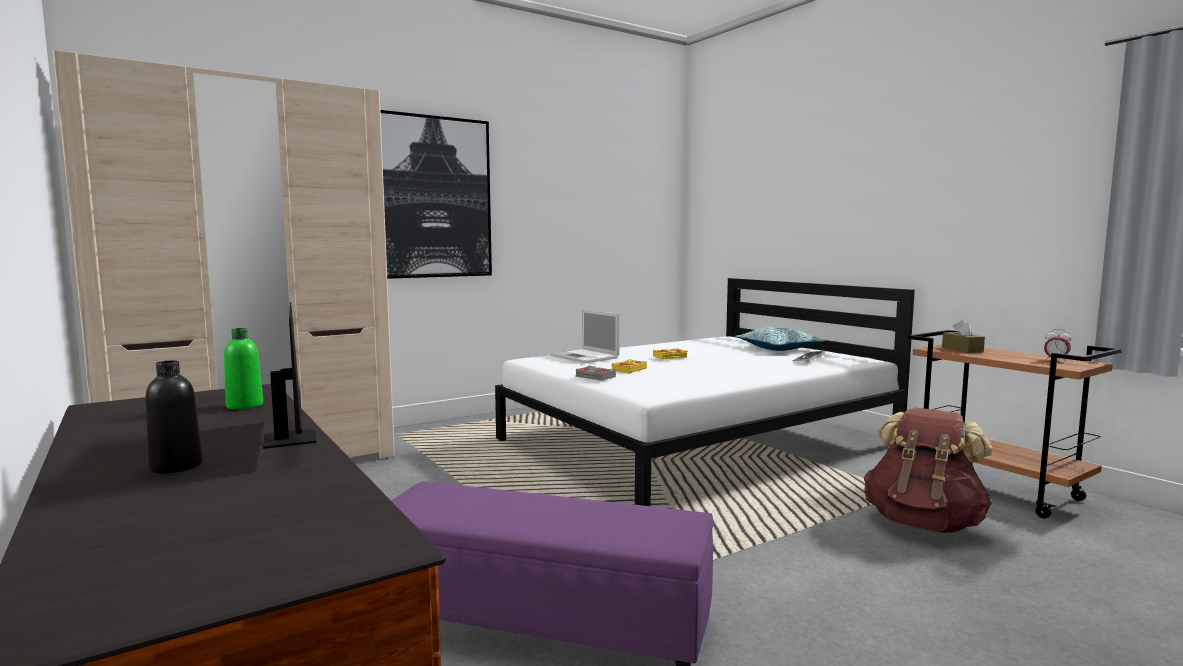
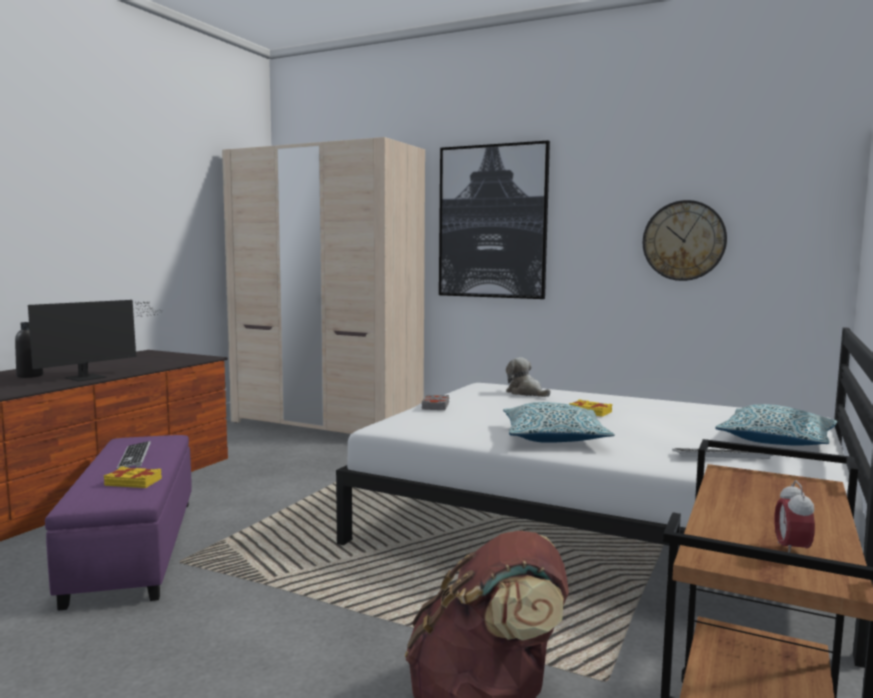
camera: 60 degrees right, 0 degrees up
green bottle [224,328,263,409] -> none
laptop [551,309,620,363] -> plush toy [506,357,551,397]
yellow book [612,359,647,373] -> yellow book moved to [103,466,162,488]
brown tissue box [942,320,985,353] -> none
none -> keyboard [117,441,151,469]
none -> pillow [503,402,615,443]
none -> wall clock [643,200,727,281]

